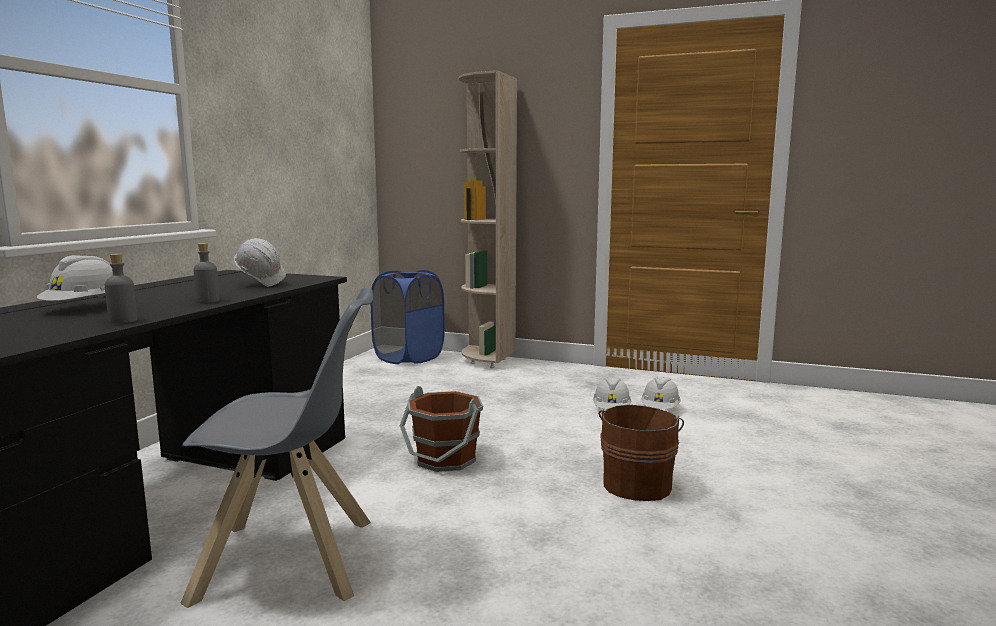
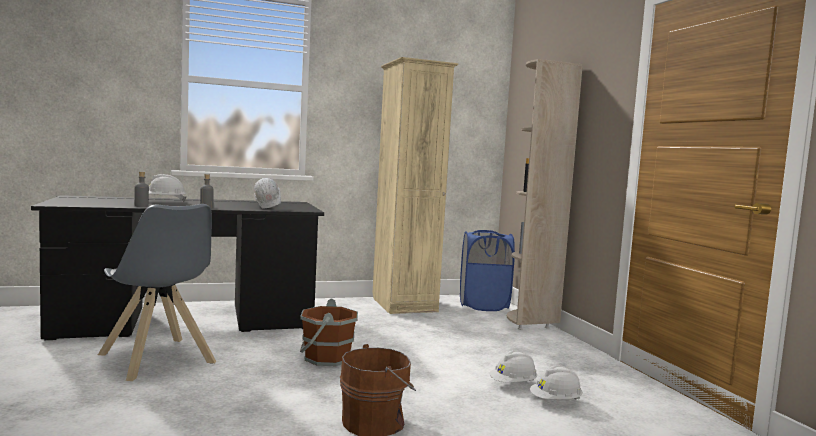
camera: 50 degrees right, 5 degrees down
none -> beige cabinet [373,57,458,314]

